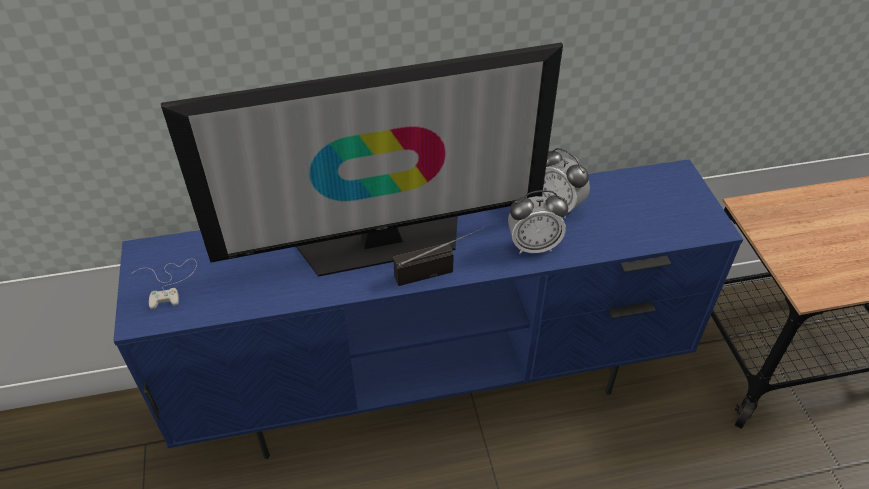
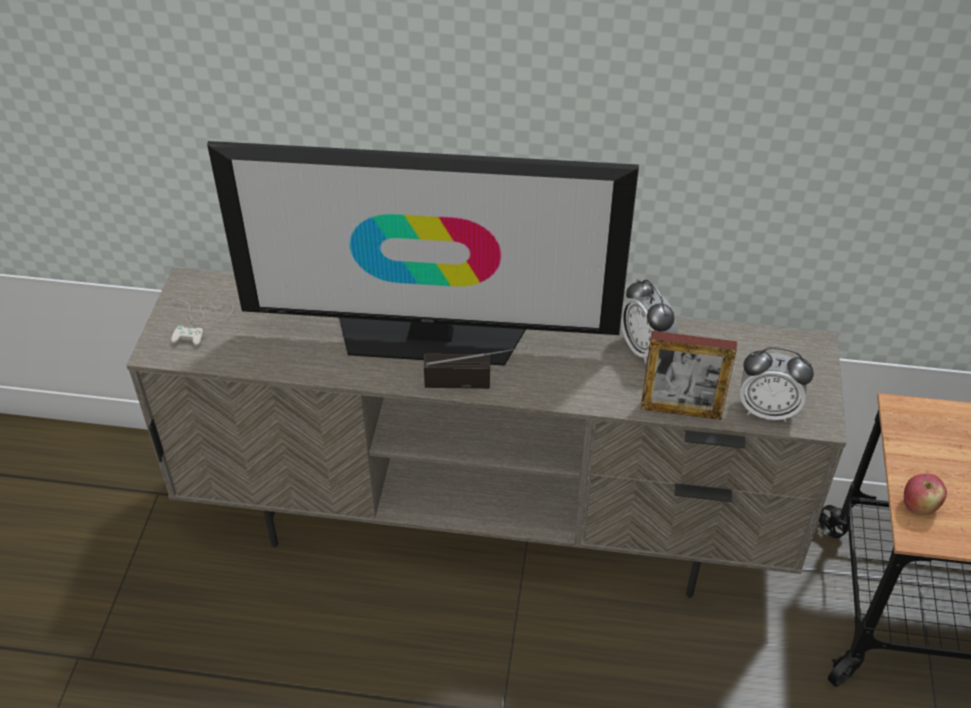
camera: 20 degrees right, 0 degrees up
blue tv stand [113,159,743,459] -> beige tv stand [126,268,846,598]
alarm clock [508,190,568,254] -> alarm clock moved to [740,347,814,422]
none -> picture frame [641,331,737,420]
none -> apple [904,474,947,515]

